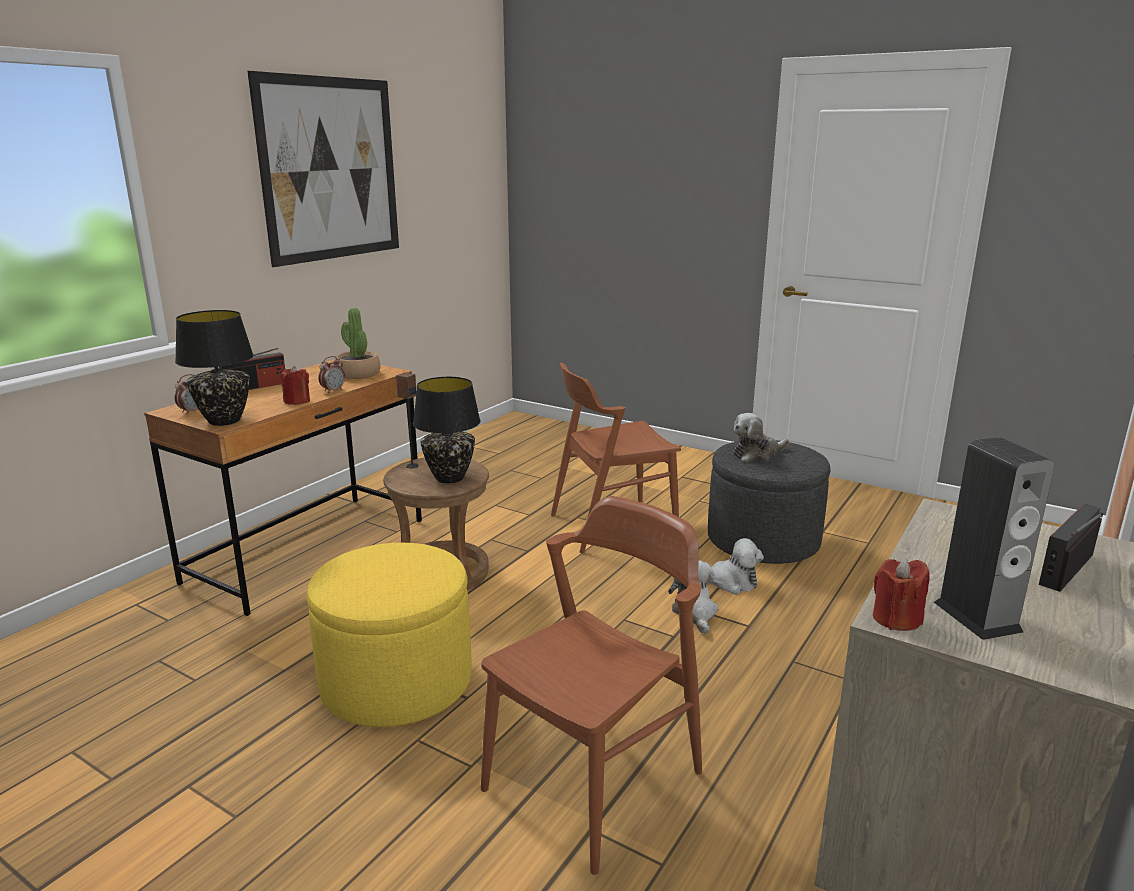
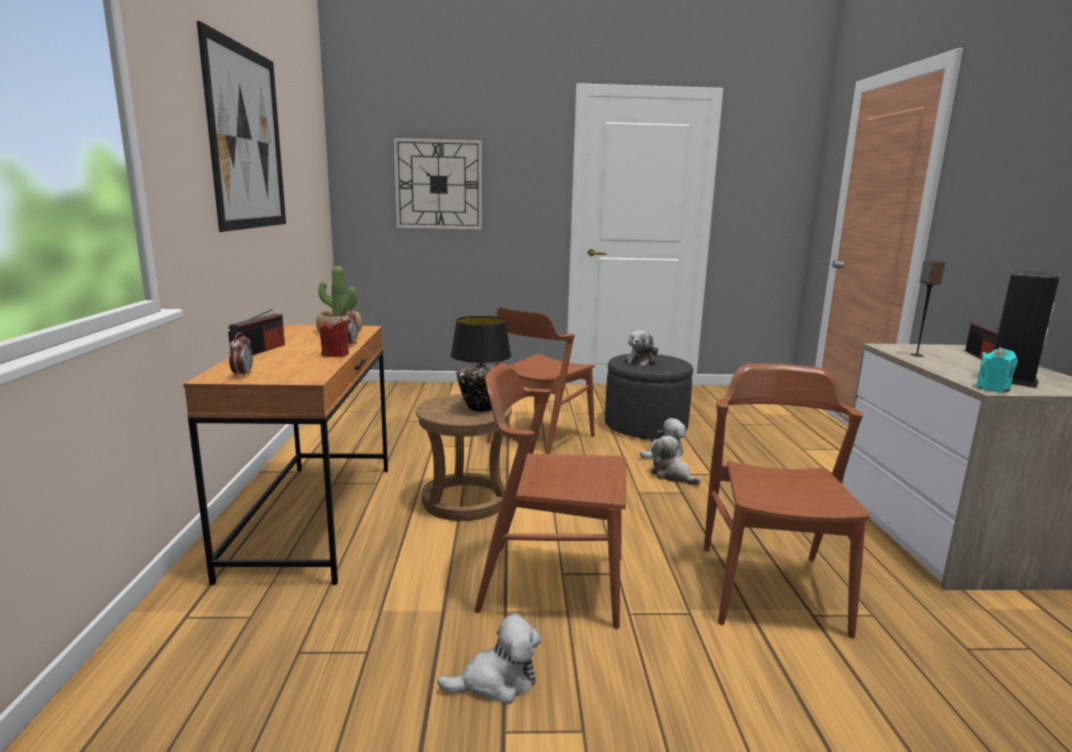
camera: 35 degrees left, 5 degrees down
black table lamp [175,310,254,426] -> none
yellow ottoman [306,543,472,727] -> brown chair [474,363,627,629]
speaker [396,373,419,468] -> speaker moved to [910,260,945,357]
red candle [873,558,930,631] -> turquoise candle [976,347,1018,393]
none -> wall clock [394,138,482,230]
none -> plush toy [437,613,541,704]

